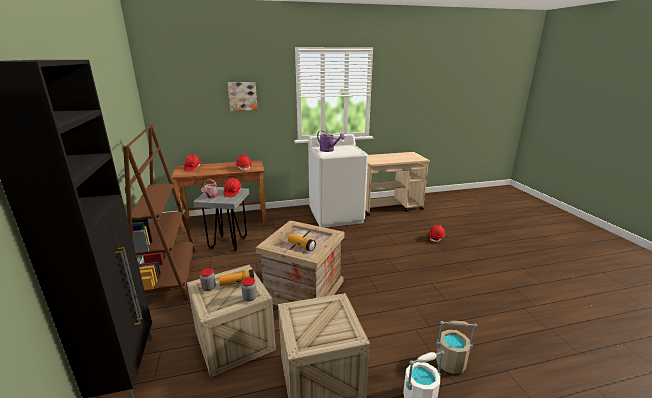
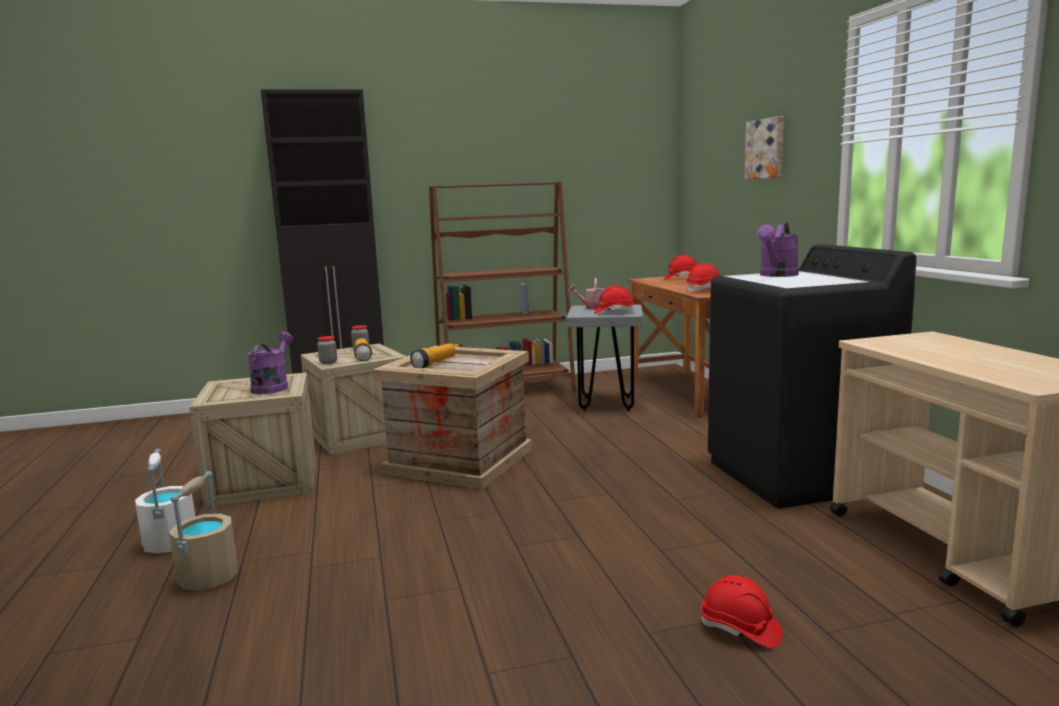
camera: 90 degrees right, 10 degrees down
white washing machine [308,134,368,228] -> black washing machine [708,244,916,509]
none -> purple watering can [247,332,293,394]

